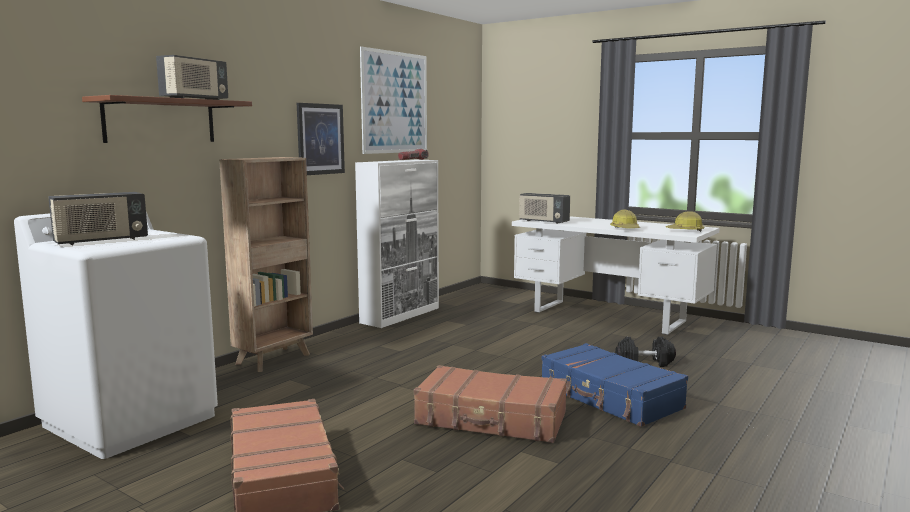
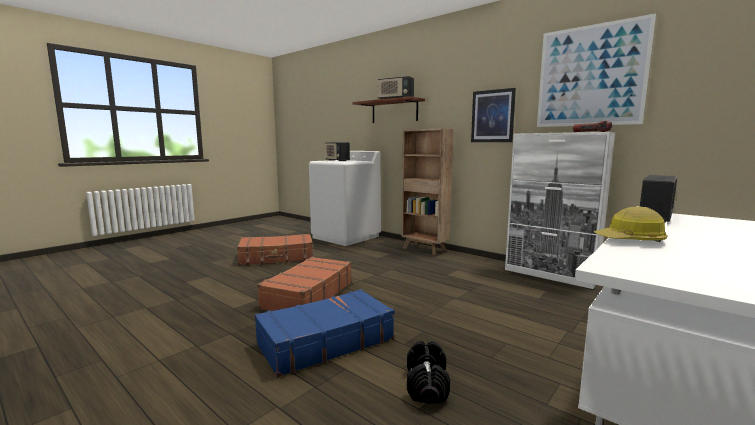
camera: 95 degrees right, 0 degrees up
hard hat [666,211,704,232] -> none

